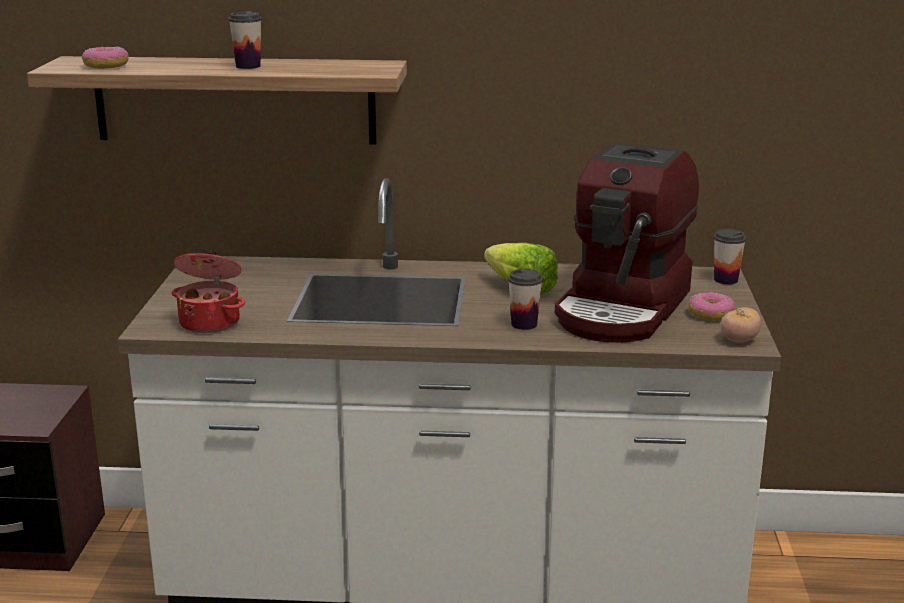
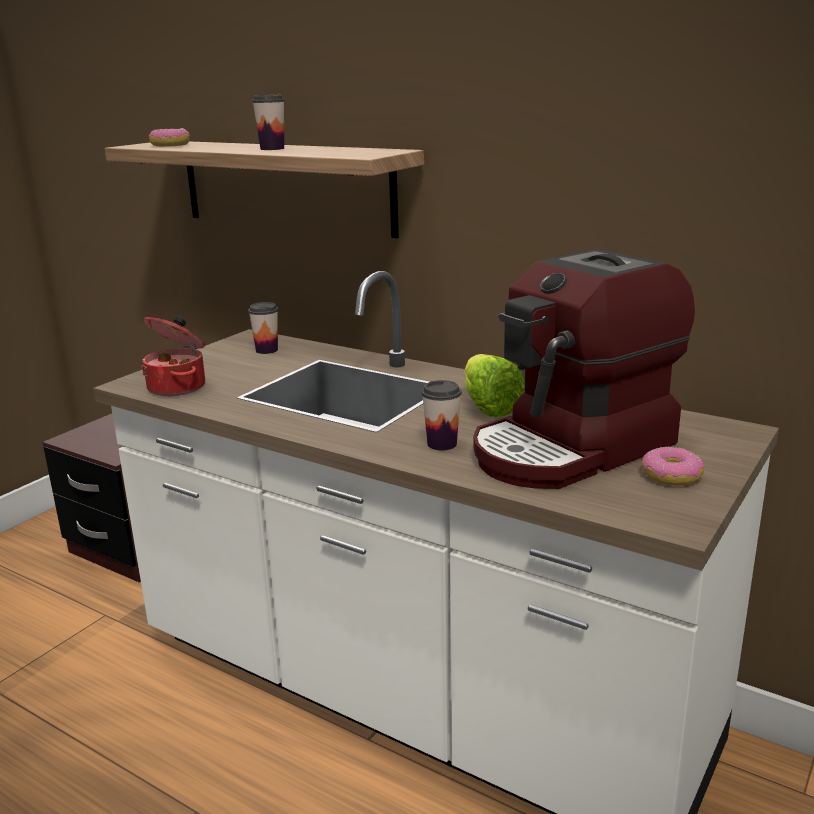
camera: 30 degrees right, 0 degrees up
cup [714,229,746,284] -> cup moved to [248,302,278,354]
tomato [720,307,761,342] -> none

